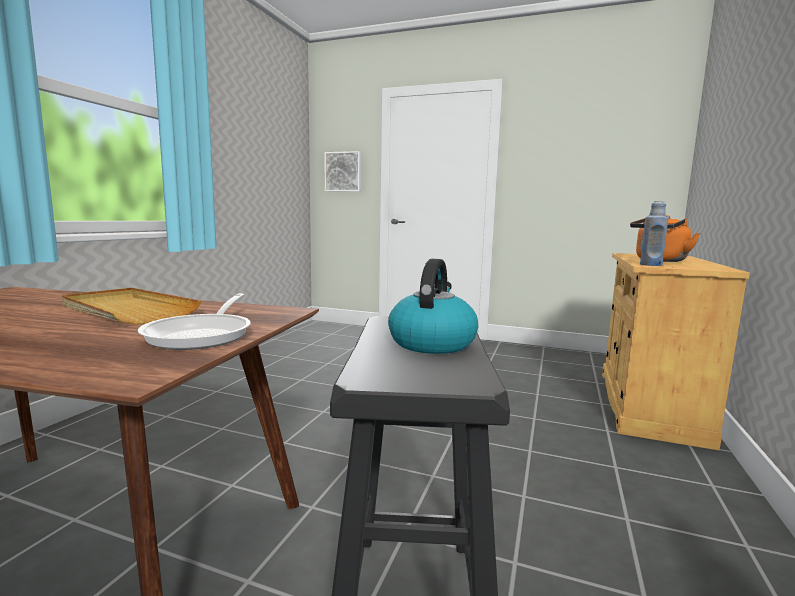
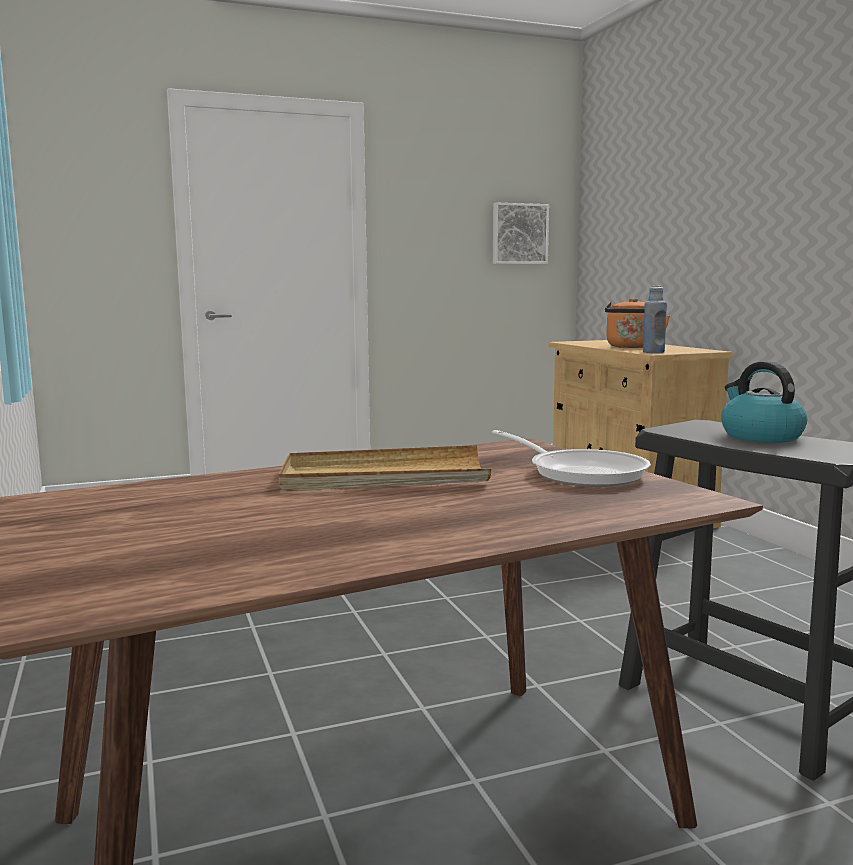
camera: 40 degrees left, 0 degrees up
picture [324,151,361,192] -> picture moved to [493,203,549,264]

